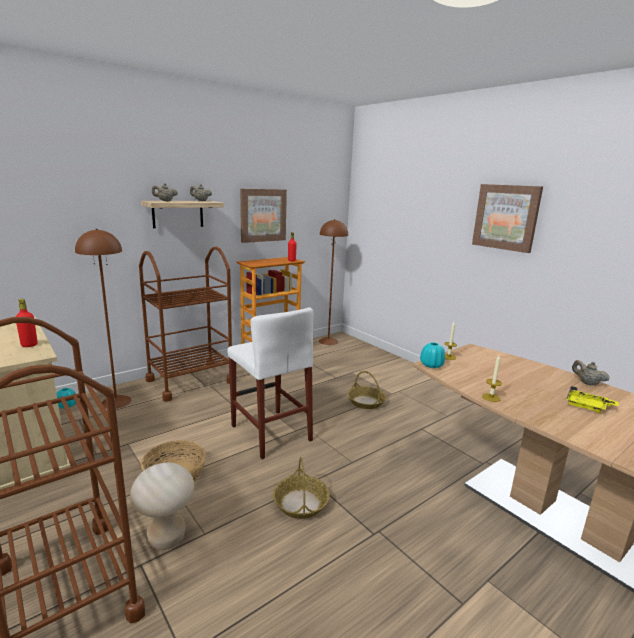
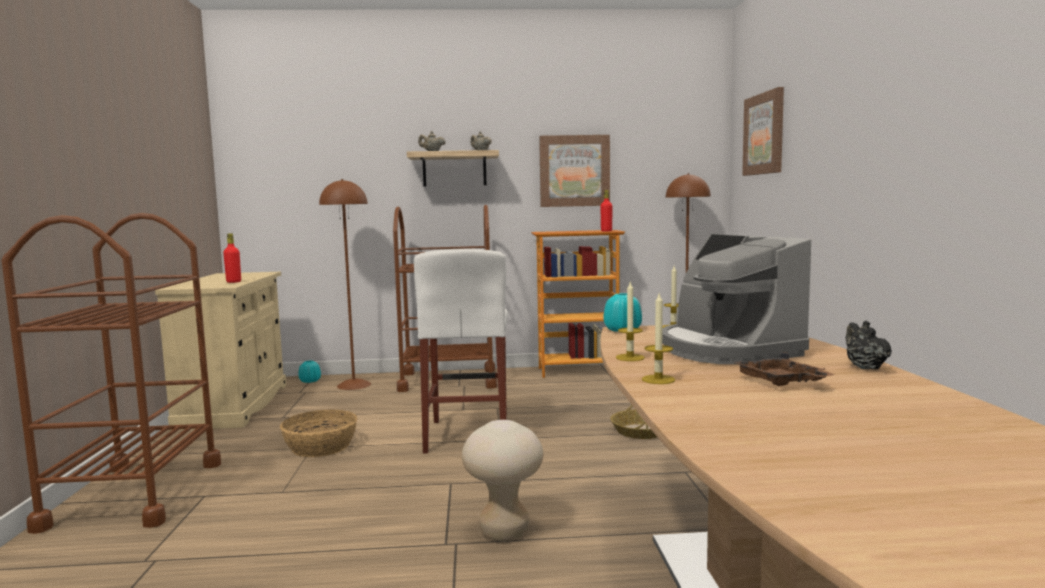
camera: 35 degrees right, 10 degrees down
beige stool [130,463,194,550] -> beige stool moved to [462,420,543,541]
basket [273,457,330,519] -> none
picture [472,184,543,253] -> picture moved to [742,87,784,176]
yellow tray [566,386,619,413] -> brown tray [734,352,836,386]
beige teapot [572,360,609,386] -> black teapot [846,321,892,369]
none -> candle [642,294,675,384]
none -> coffee machine [662,234,811,364]

